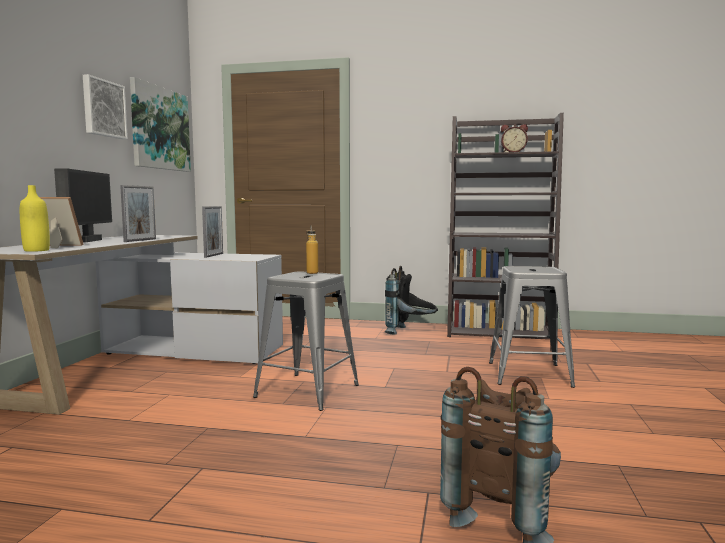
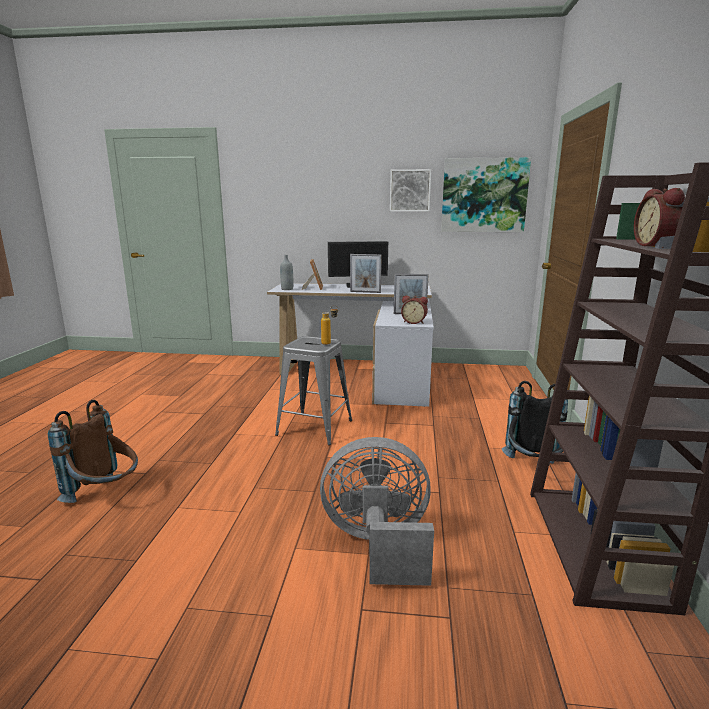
camera: 85 degrees right, 10 degrees up
yellow bottle [20,185,50,252] -> grey bottle [280,255,293,290]
grey stool [489,266,575,388] -> grey fan [320,437,434,586]
none -> alarm clock [401,296,428,324]

